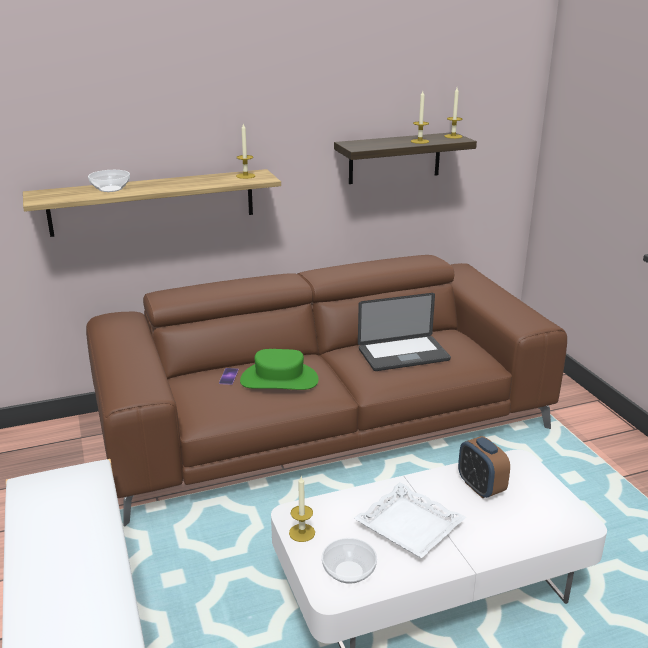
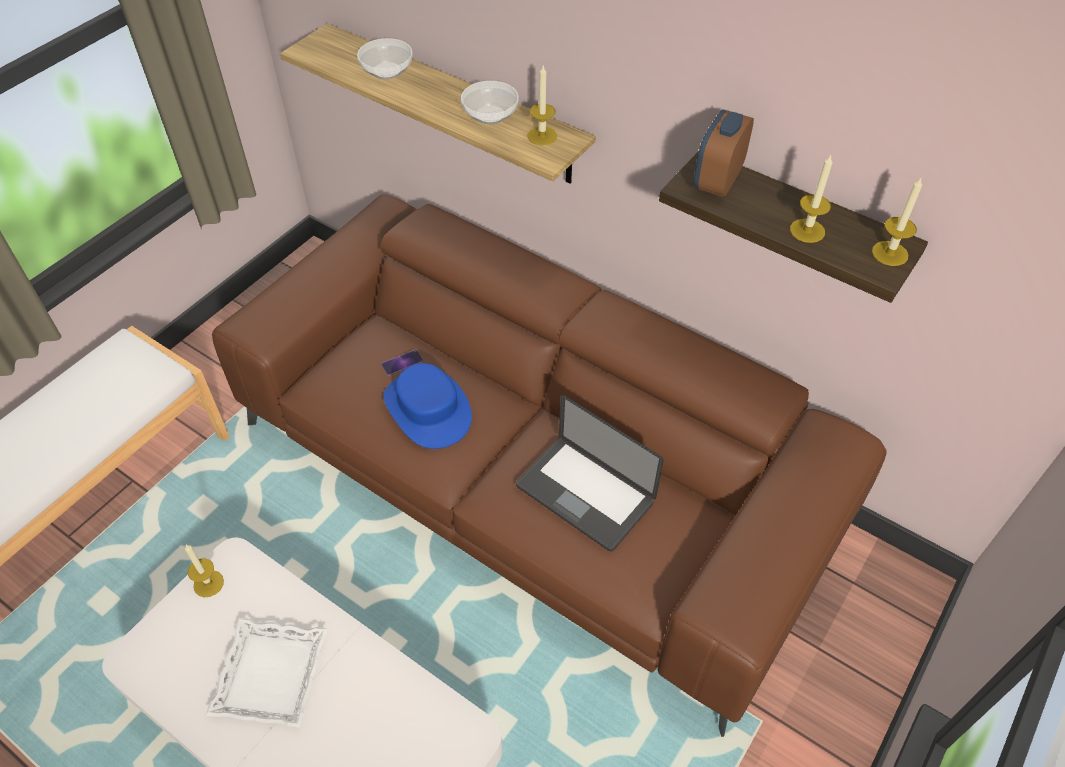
camera: 55 degrees right, 25 degrees up
green hat [240,349,319,390] -> blue hat [383,363,472,449]
bowl [322,538,377,584] -> bowl moved to [461,81,519,124]
alarm clock [458,436,510,498] -> alarm clock moved to [694,110,754,197]

